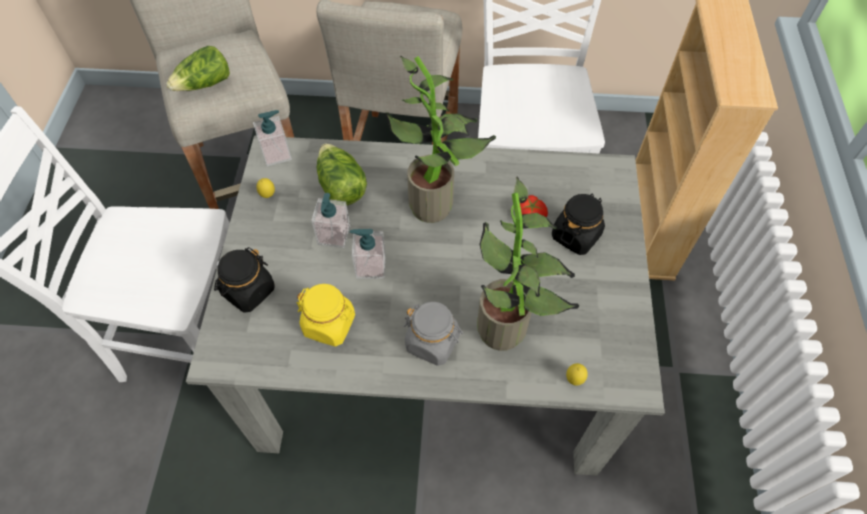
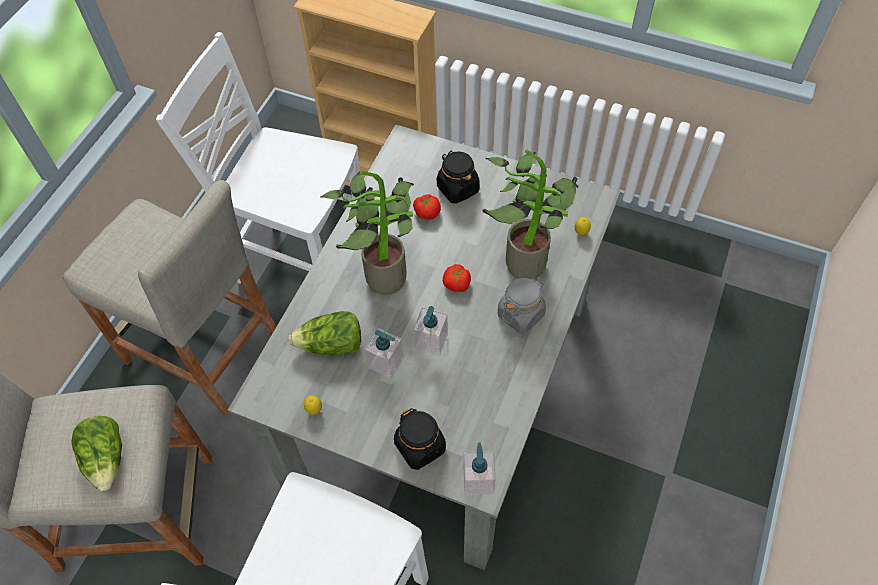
camera: 70 degrees left, 0 degrees up
soap dispenser [253,110,292,167] -> soap dispenser moved to [464,443,496,495]
yellow jar [296,284,355,346] -> none
none -> tomato [443,264,471,292]

